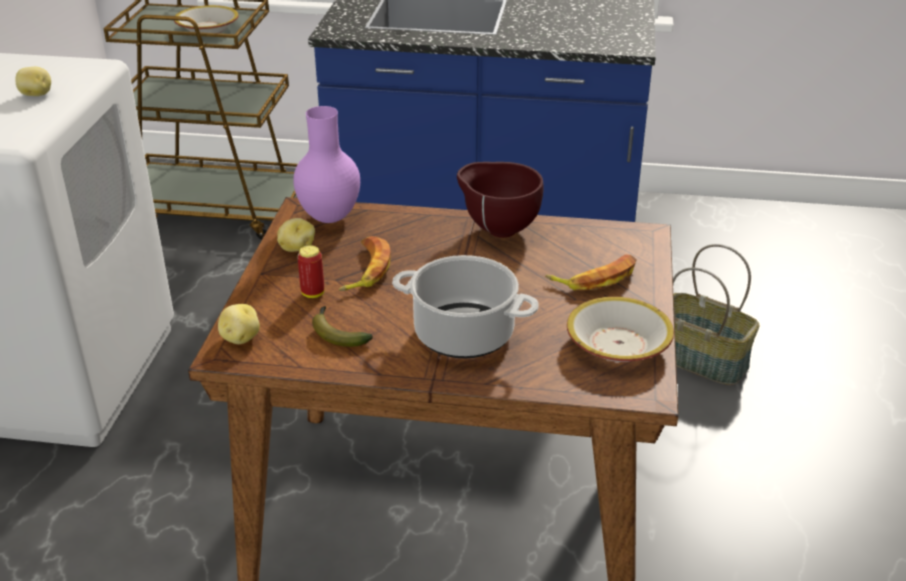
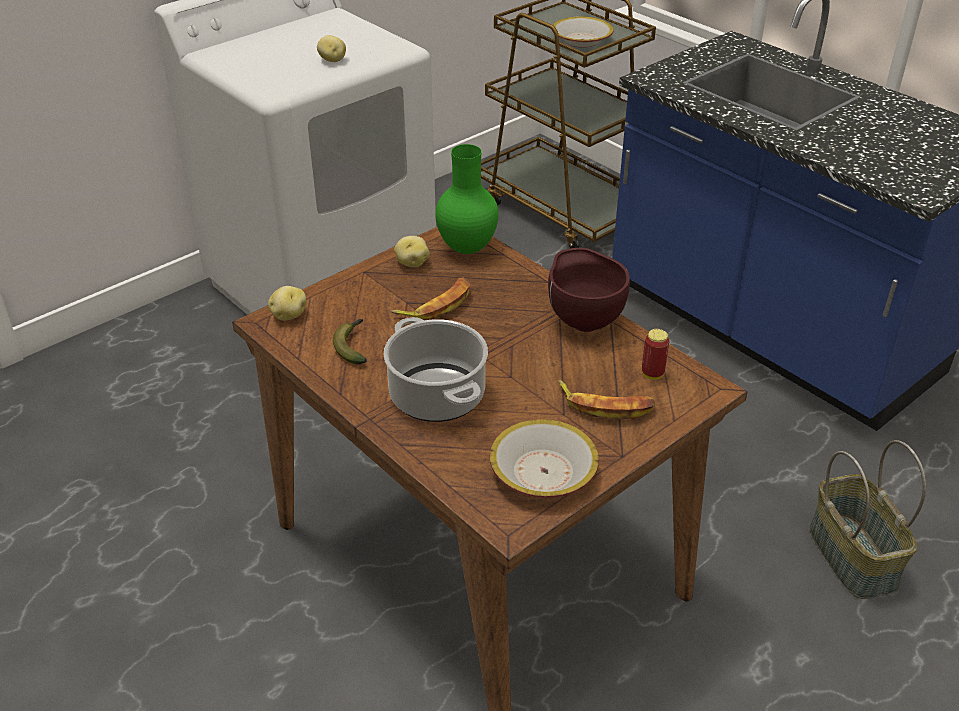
camera: 40 degrees right, 5 degrees up
purple vase [293,106,360,223] -> green vase [435,144,499,254]
can [297,245,324,298] -> can moved to [642,329,669,380]

